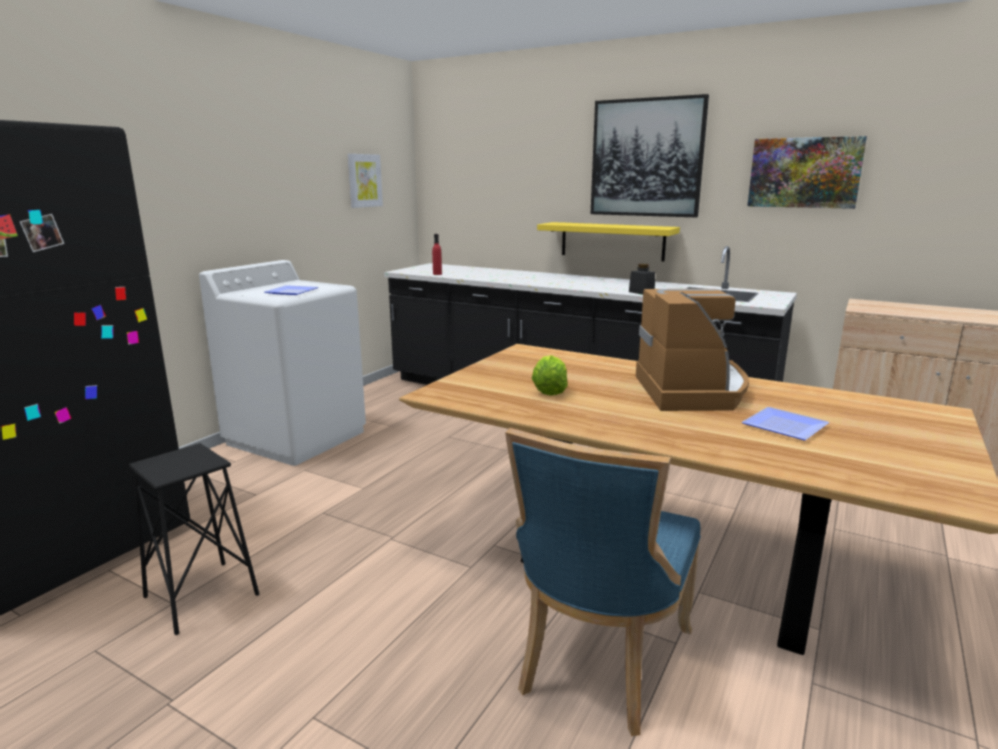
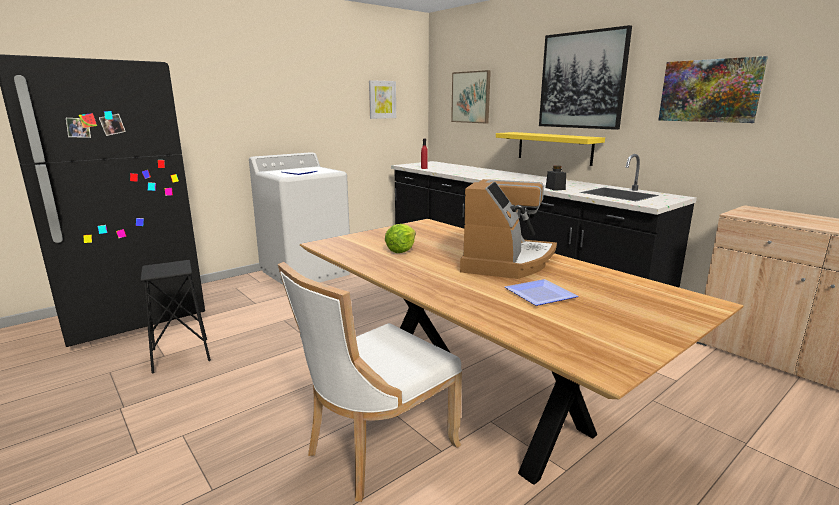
camera: 20 degrees right, 0 degrees up
blue chair [505,428,701,736] -> white chair [278,262,462,502]
none -> picture [451,70,491,123]

